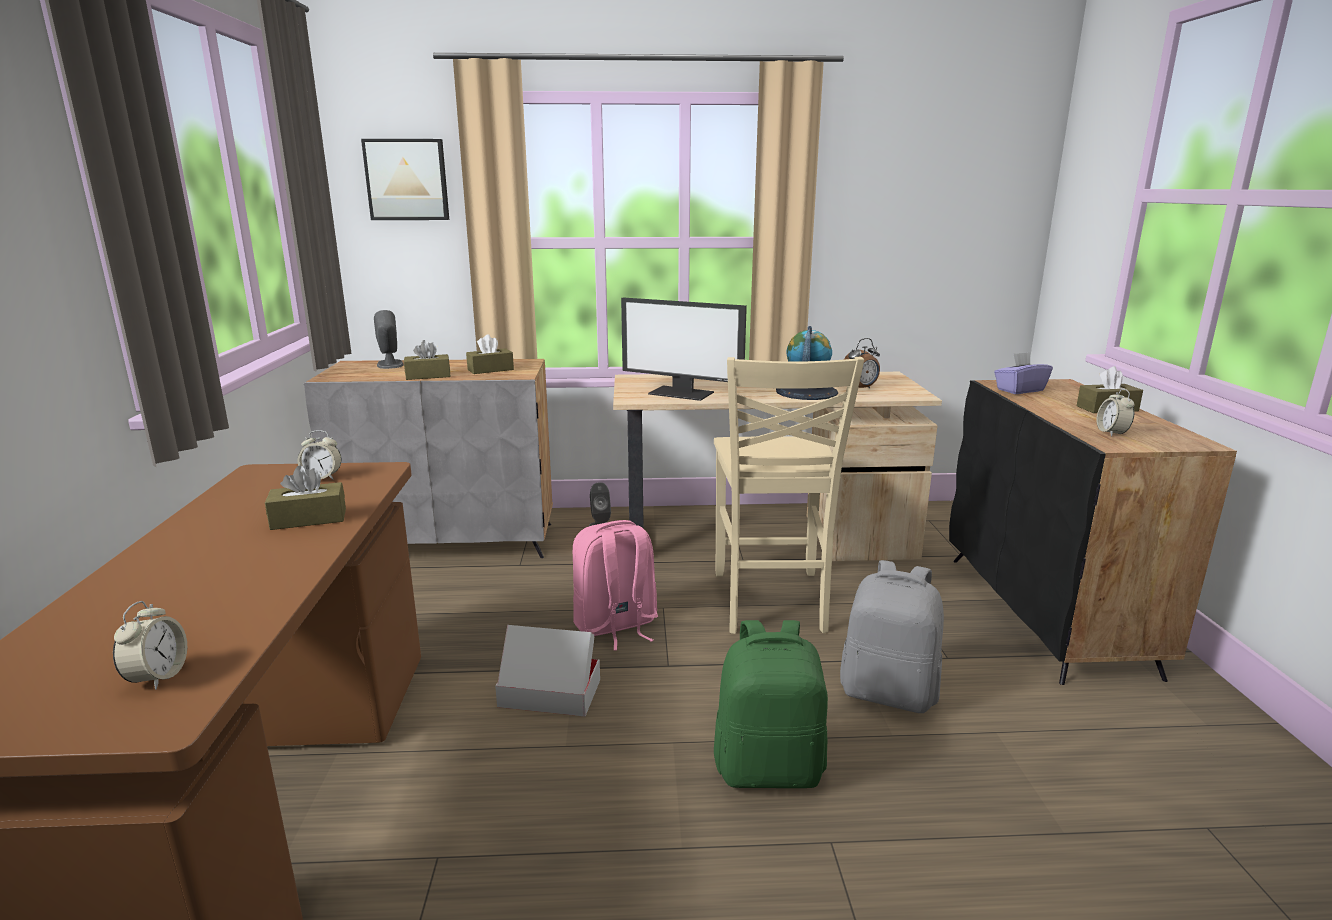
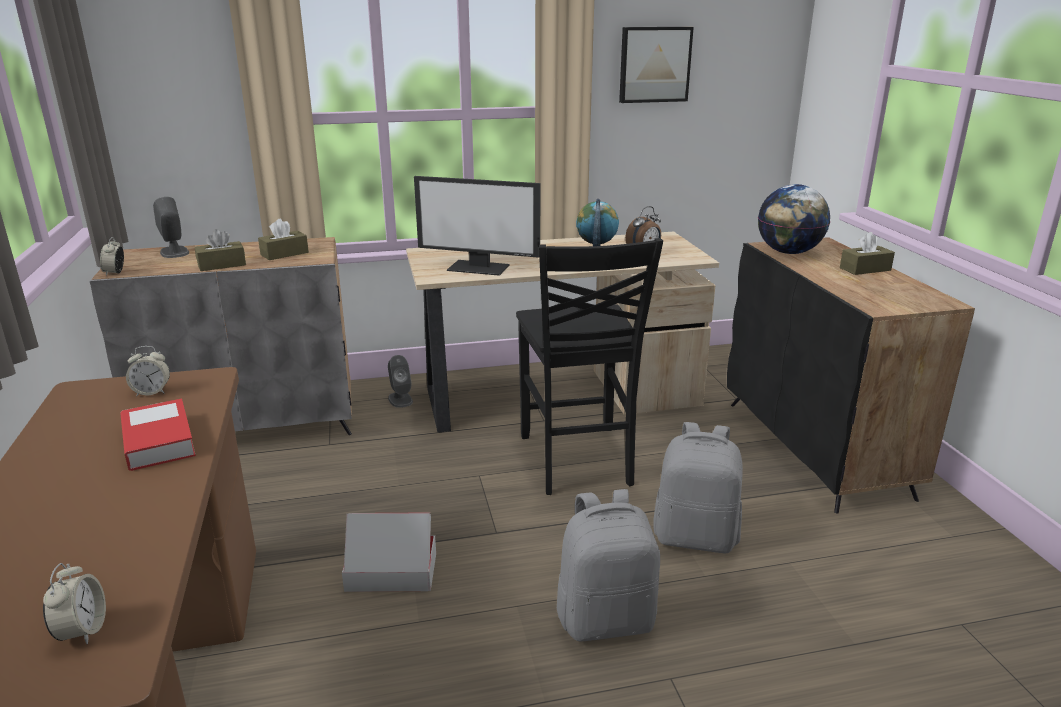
camera: 10 degrees left, 5 degrees up
brown tissue box [265,466,346,530] -> book [120,399,196,471]
picture [361,139,449,220] -> picture moved to [619,27,694,103]
pink backpack [573,520,658,651] -> none
beige chair [714,357,864,634] -> black chair [516,238,663,495]
green backpack [714,620,828,788] -> grey backpack [557,489,660,641]
purple tissue box [994,352,1053,394] -> globe [758,184,830,254]
alarm clock [1096,389,1135,437] -> alarm clock moved to [100,237,124,276]

